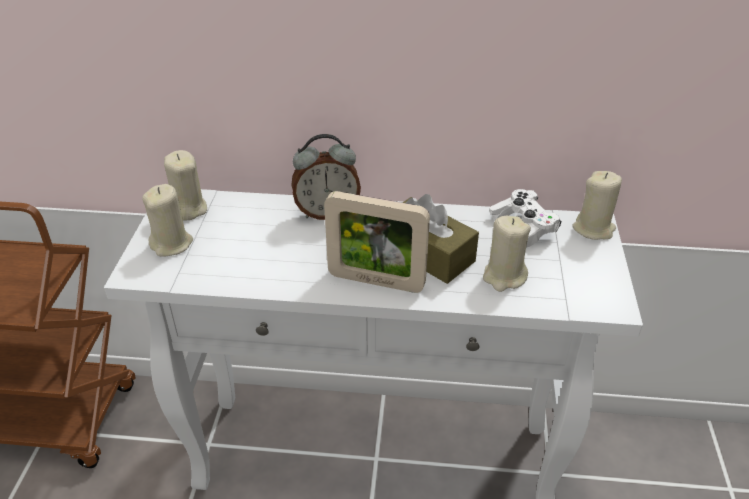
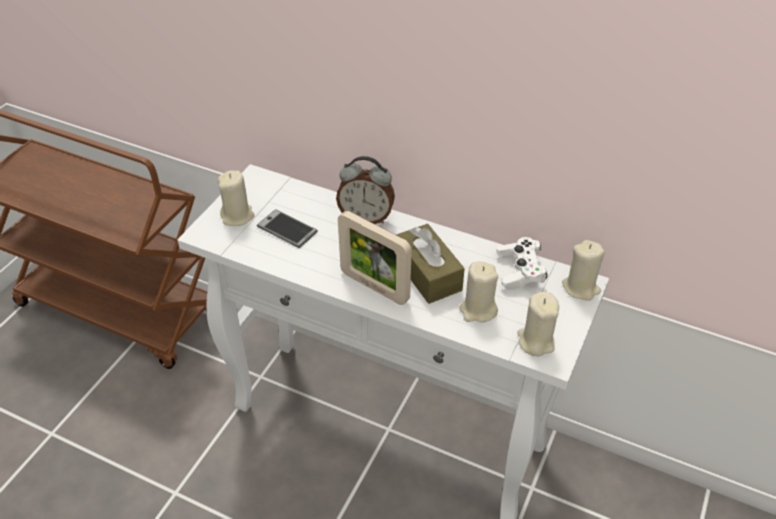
camera: 20 degrees right, 5 degrees up
beige candle [164,150,207,220] -> beige candle moved to [517,292,559,356]
none -> phone [257,209,318,248]

